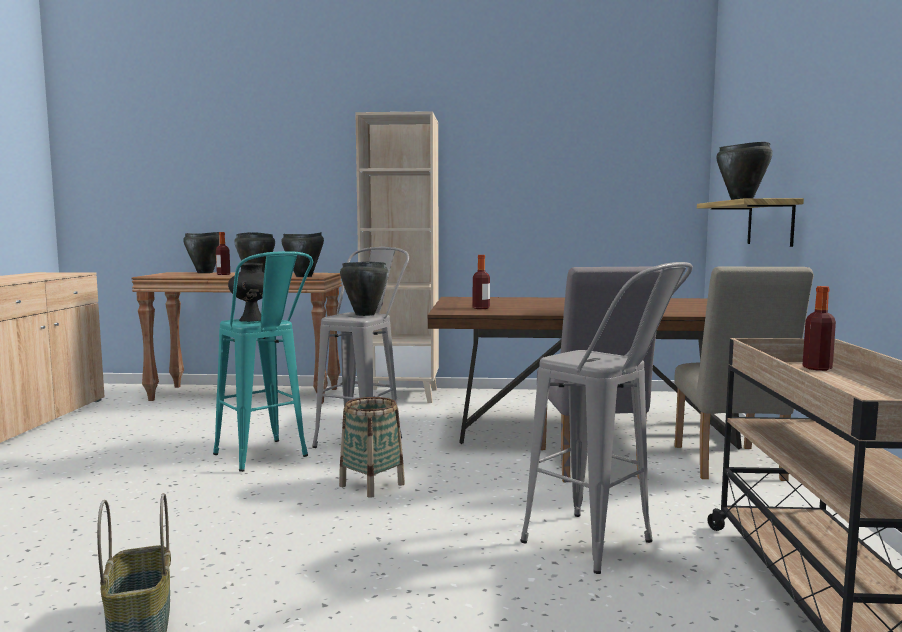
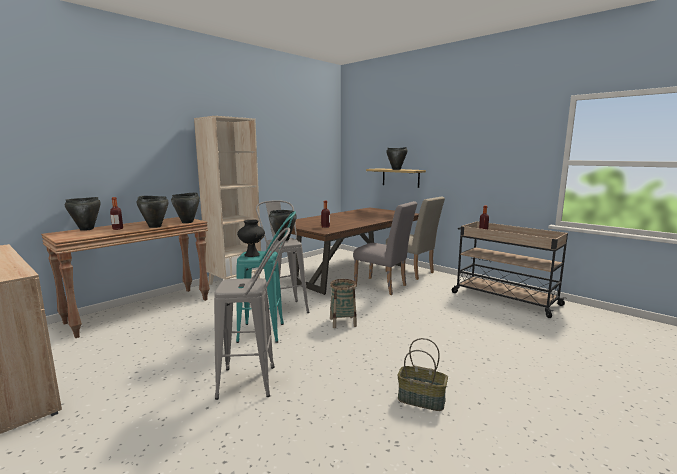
camera: 50 degrees left, 5 degrees up
grey stool [520,262,693,574] -> grey stool moved to [214,228,290,400]

